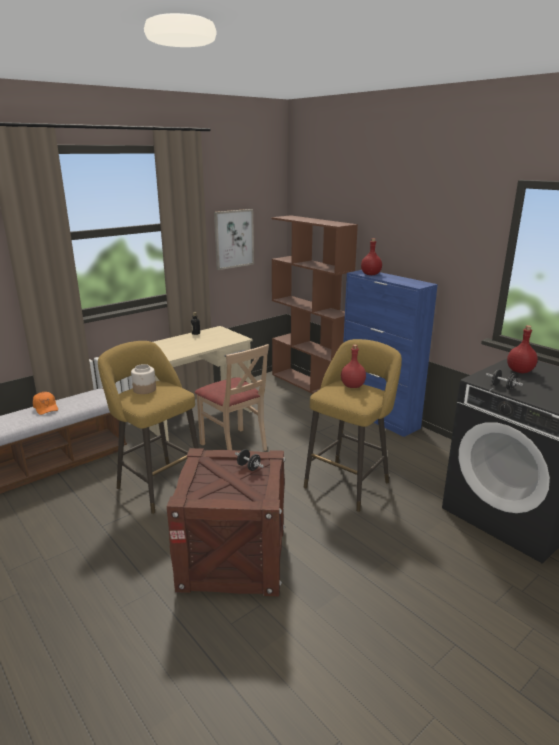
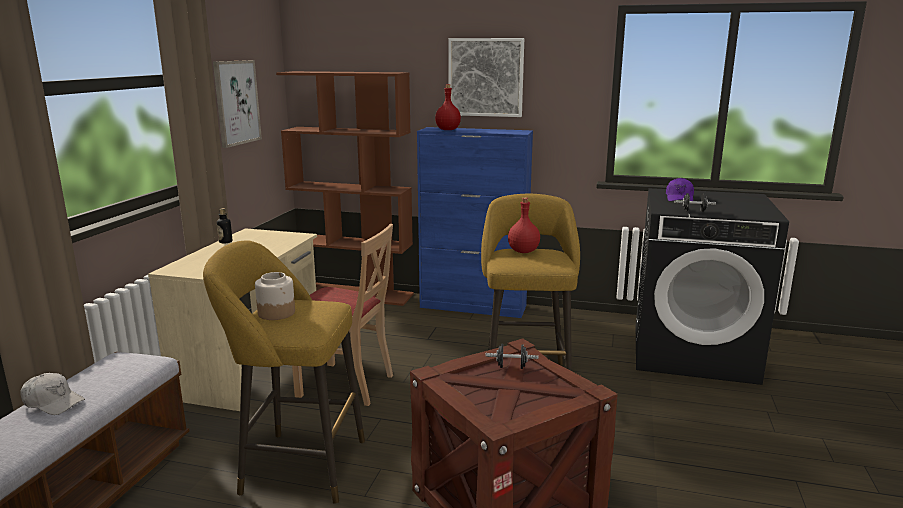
camera: 35 degrees left, 5 degrees down
orange cap [33,392,58,415] -> white cap [20,373,85,415]
red bottle [507,325,538,373] -> purple cap [665,178,694,201]
none -> picture [448,38,524,117]

